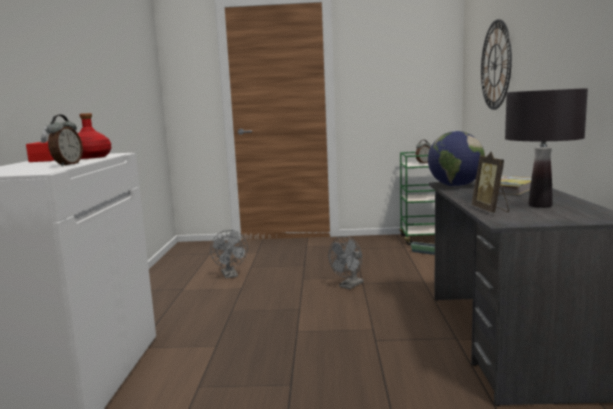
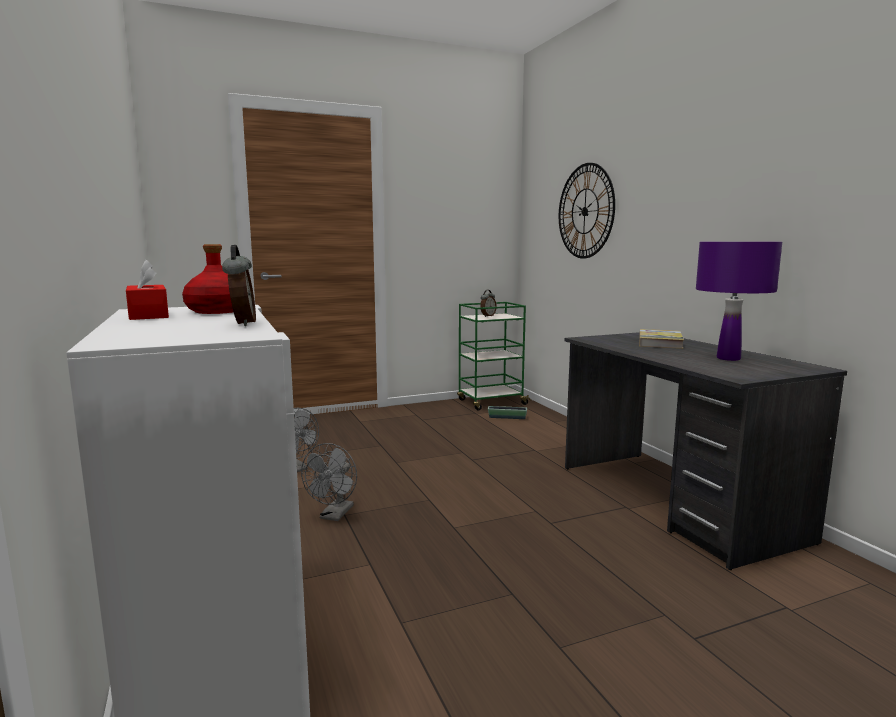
camera: 25 degrees left, 0 degrees up
grey fan [329,236,364,289] -> grey fan moved to [301,443,357,521]
globe [428,131,485,187] -> none
picture frame [472,152,509,212] -> none
black table lamp [505,88,588,208] -> purple table lamp [696,242,782,361]

